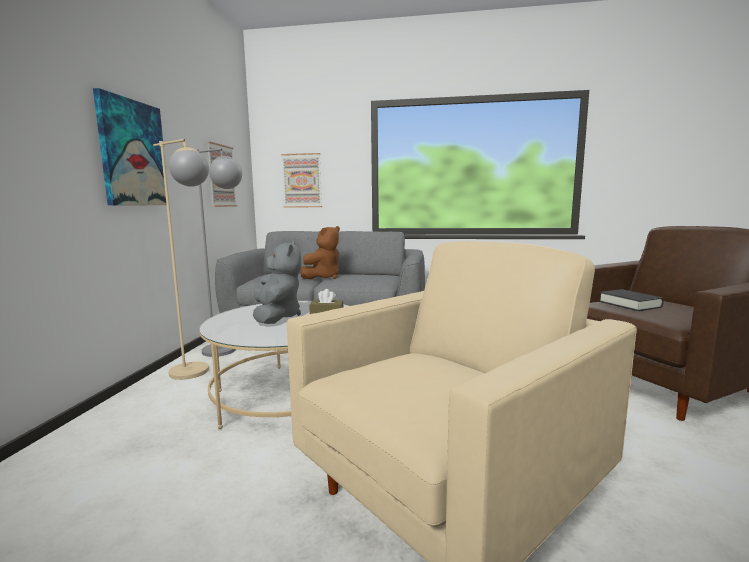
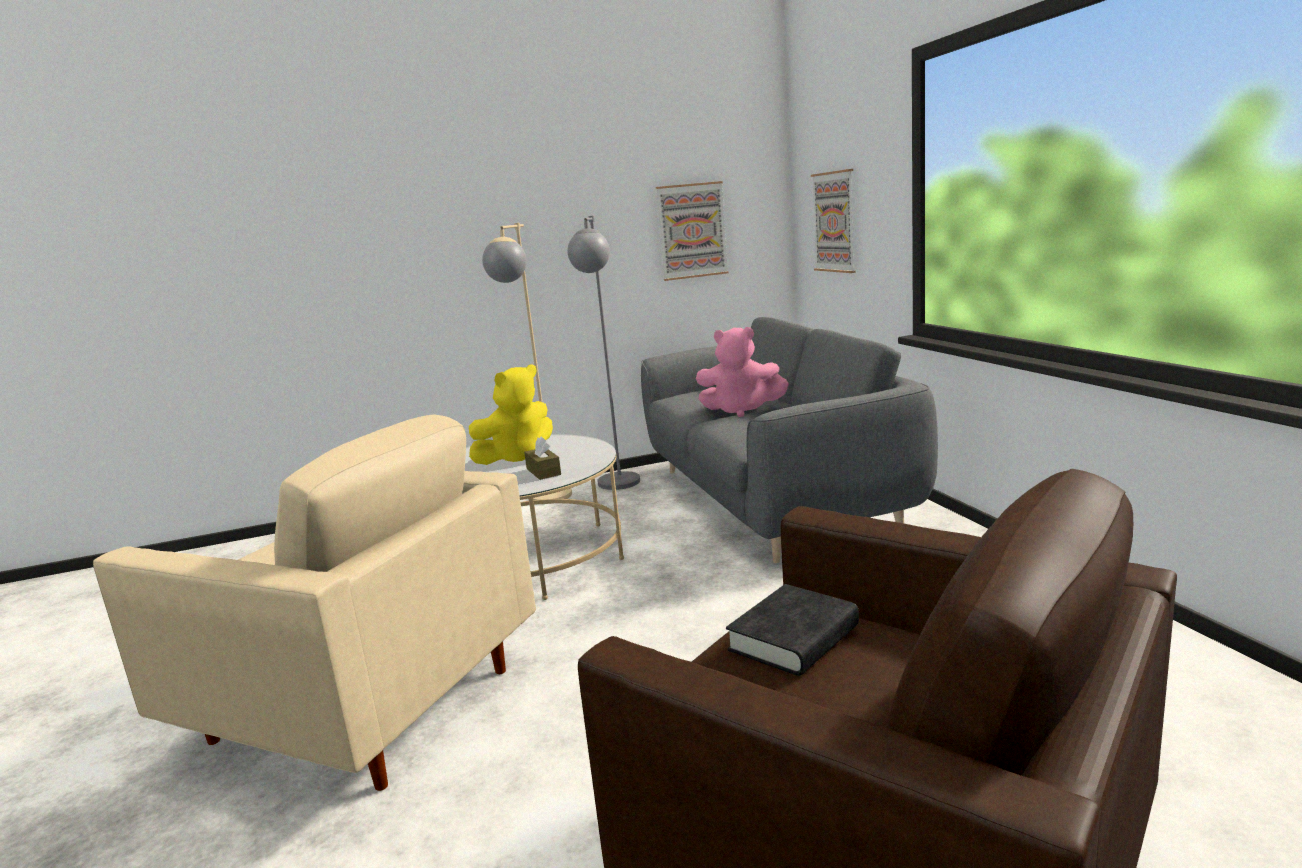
camera: 65 degrees right, 5 degrees up
picture [93,88,166,206] -> none
grey plush toy [253,241,301,324] -> yellow plush toy [469,365,553,465]
brown plush toy [301,226,340,279] -> pink plush toy [696,327,789,417]

